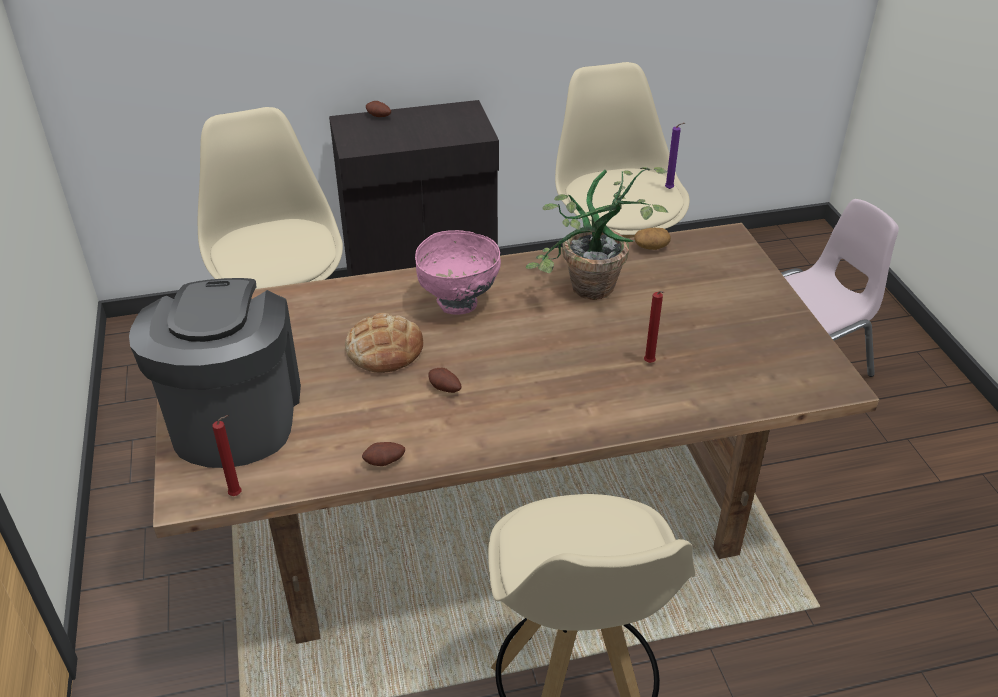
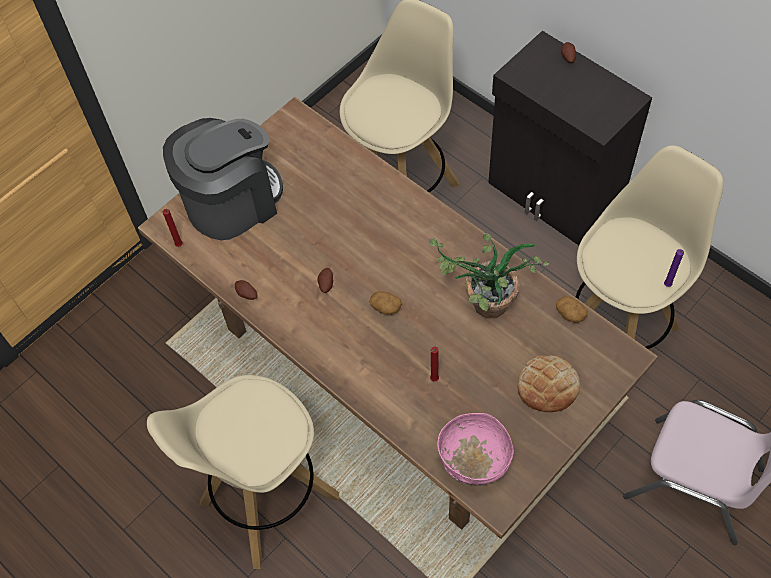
camera: 60 degrees right, 20 degrees up
bread [345,313,423,373] -> bread moved to [518,355,580,412]
pink bowl [415,230,501,315] -> pink bowl moved to [437,413,514,485]
none -> potato [369,291,402,315]

